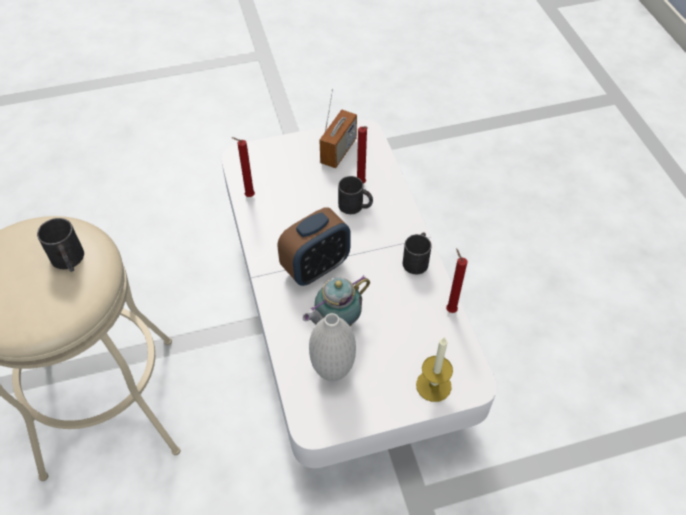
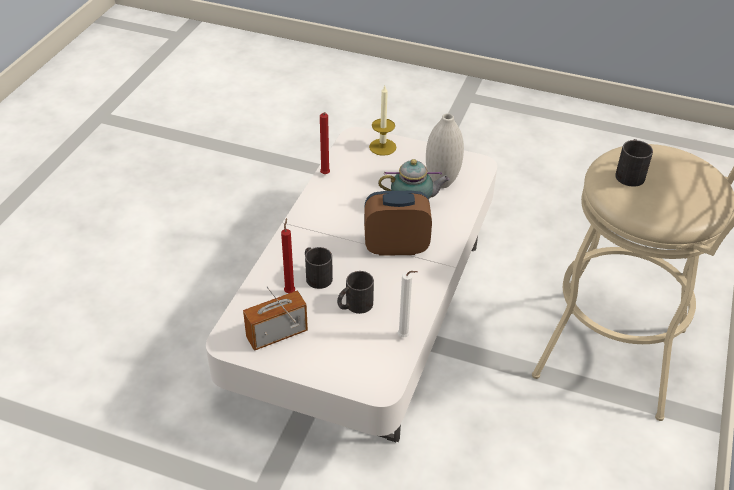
camera: 145 degrees left, 10 degrees down
red candle [231,137,255,197] -> white candle [398,271,418,337]
black mug [403,232,432,274] -> black mug moved to [337,271,374,314]

